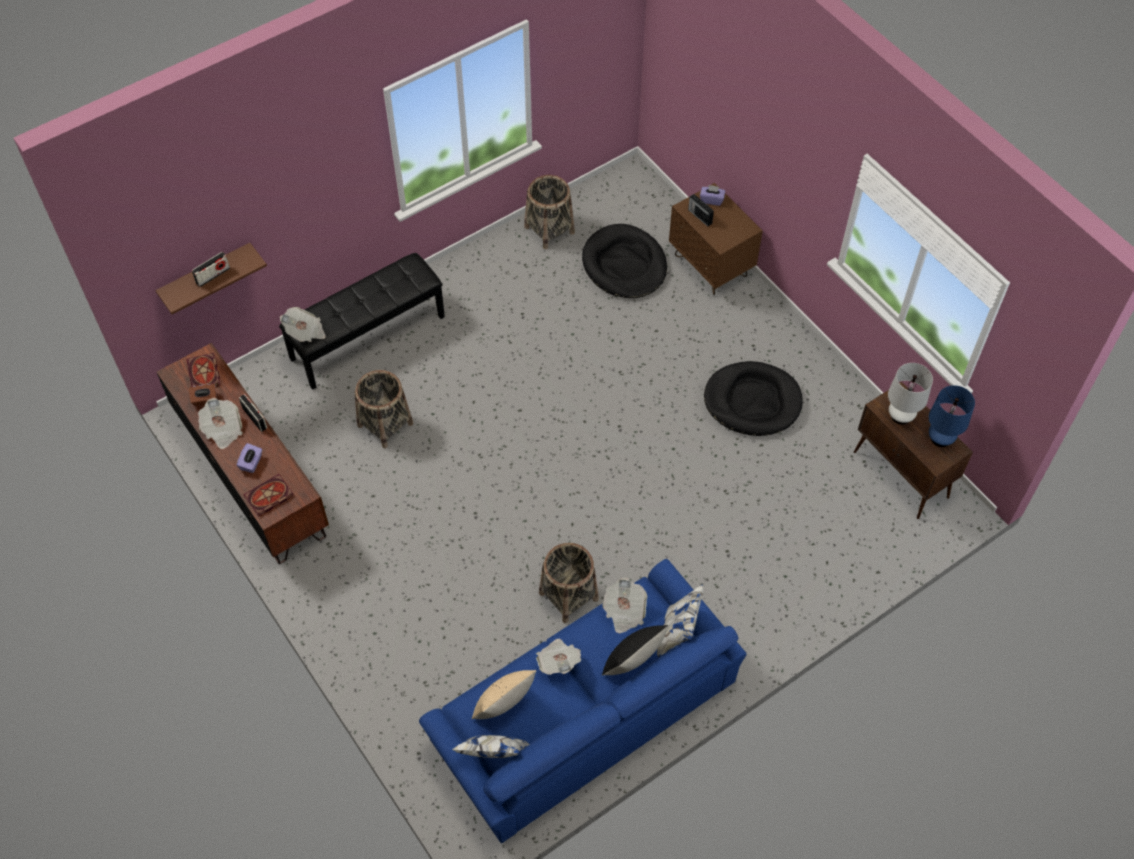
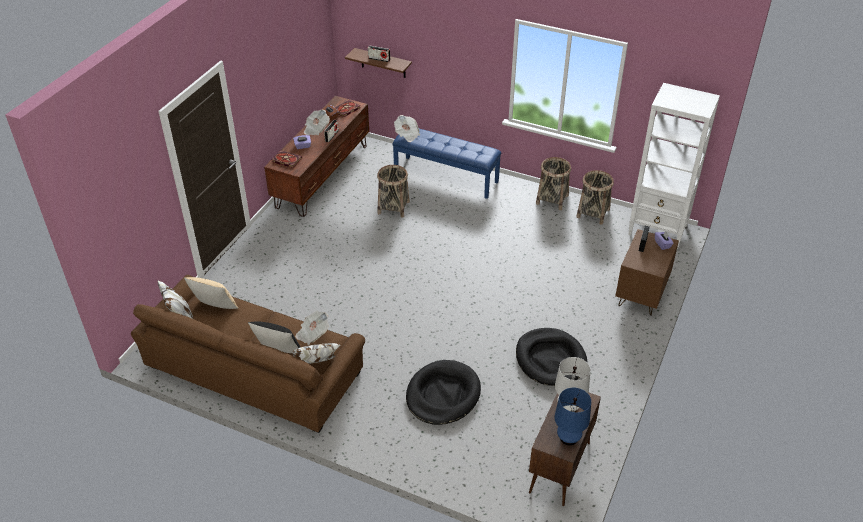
camera: 60 degrees right, 15 degrees down
black bench [279,253,445,390] -> blue bench [392,129,502,199]
blue sofa [419,559,746,843] -> brown sofa [131,275,365,433]
newspaper [536,639,581,675] -> none
basket [539,543,599,623] -> basket moved to [536,157,571,210]
black dog bed [582,224,667,298] -> black dog bed moved to [406,360,481,425]
none -> white bookcase [628,83,720,249]

